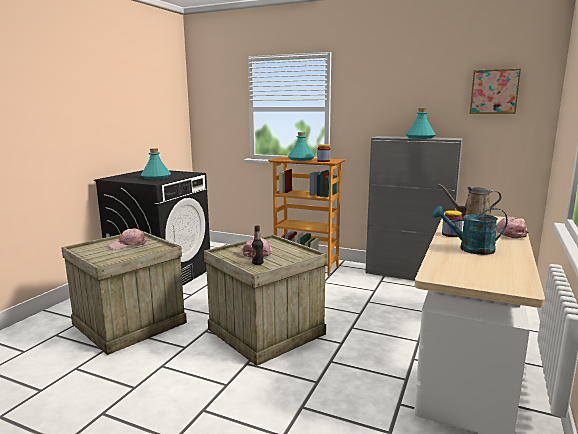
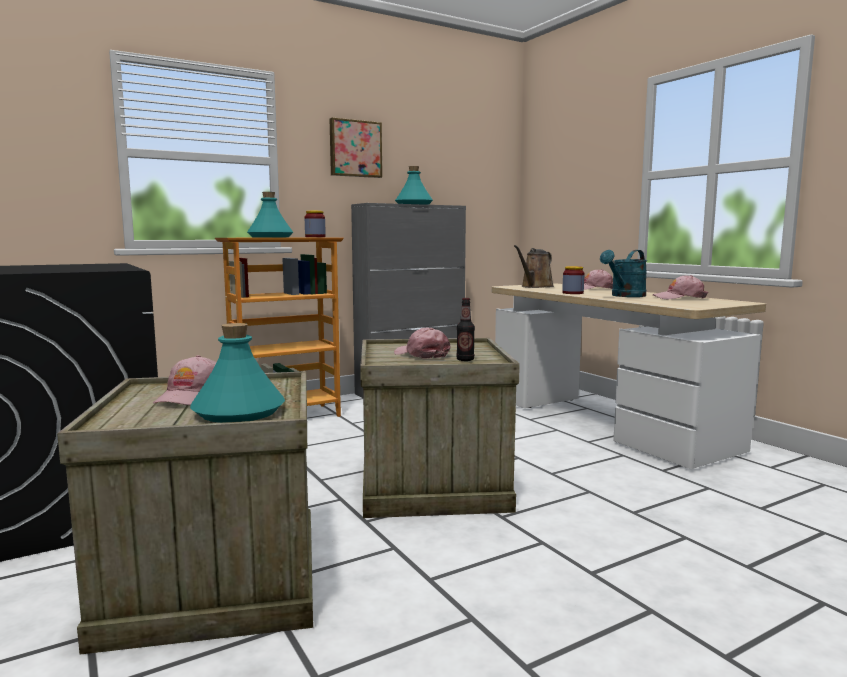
camera: 55 degrees left, 5 degrees down
turquoise bottle [141,148,171,179] -> turquoise bottle moved to [190,323,285,423]
picture [470,69,521,114] -> picture moved to [329,117,382,178]
none -> pink cap [653,275,708,300]

